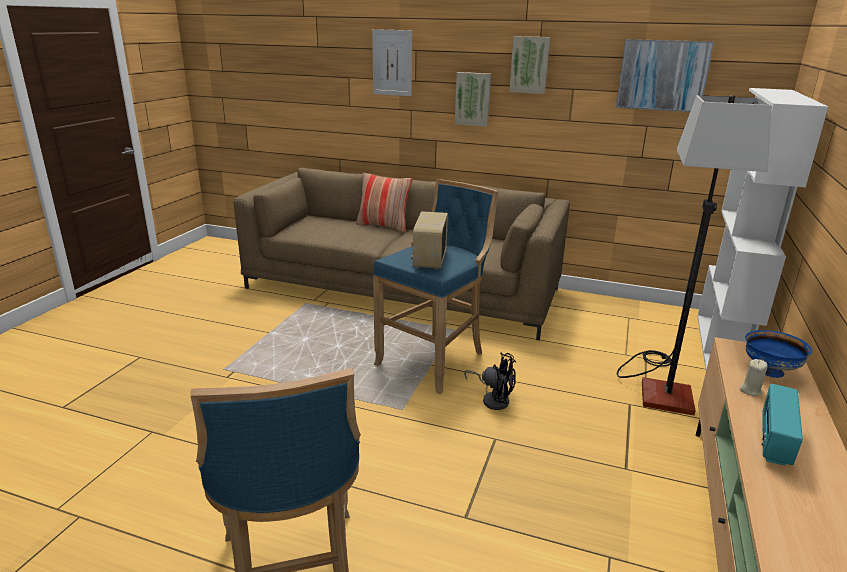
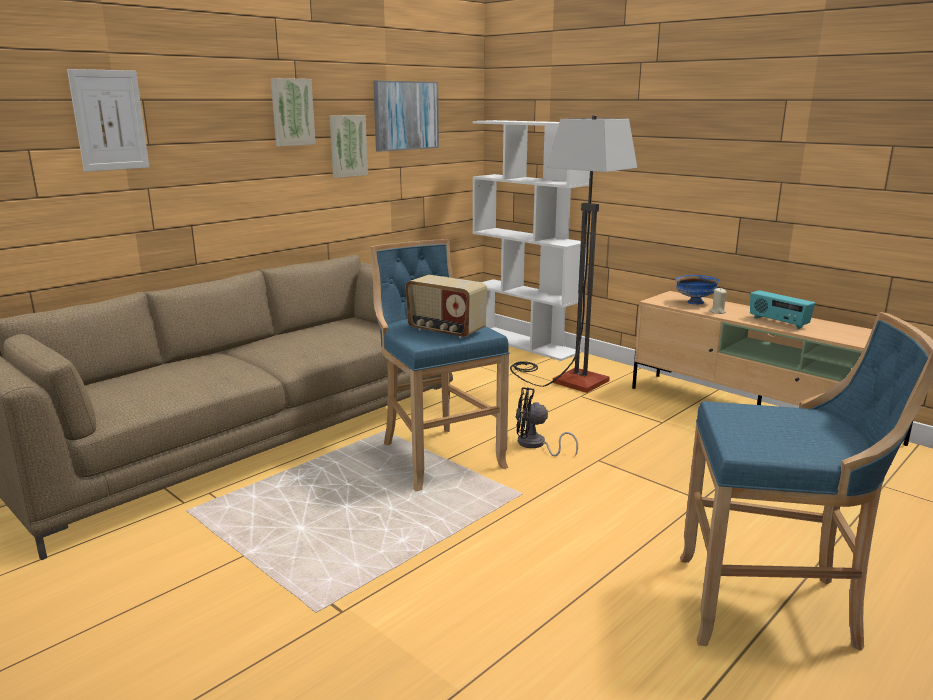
camera: 65 degrees left, 5 degrees down
pillow [356,173,412,232] -> none
picture [455,72,491,127] -> picture moved to [330,115,368,178]
black fan [464,352,516,410] -> black fan turned 135 degrees counterclockwise [516,387,578,456]

